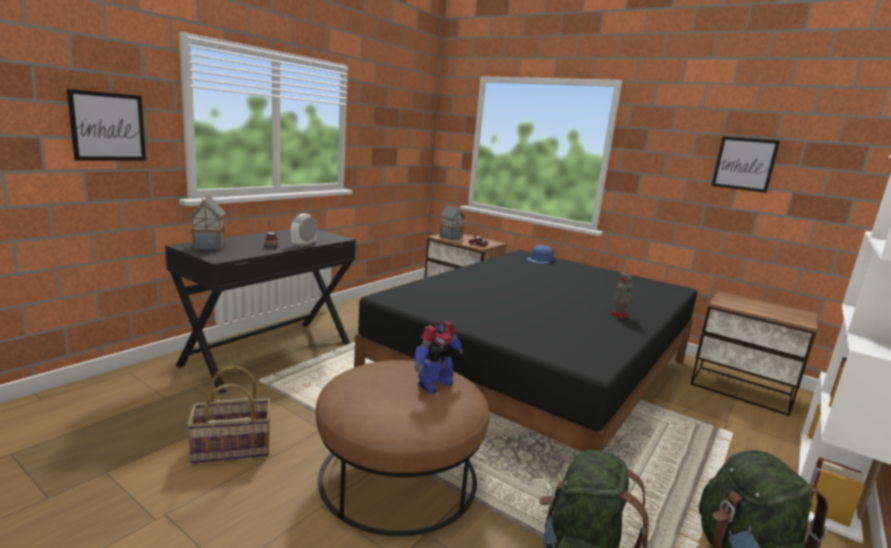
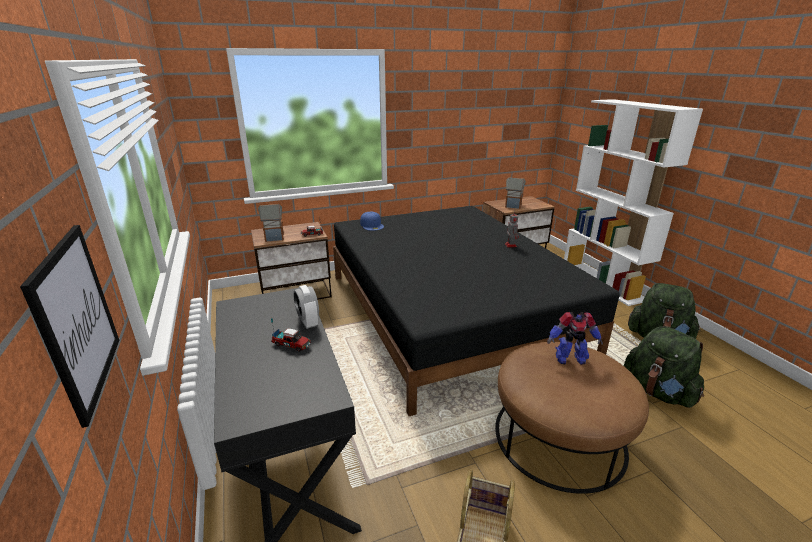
camera: 55 degrees left, 10 degrees up
toy house [188,195,226,251] -> toy house moved to [505,177,526,209]
toy robot [414,321,463,393] -> toy robot turned 105 degrees clockwise [547,312,603,365]
picture [712,136,780,193] -> none

